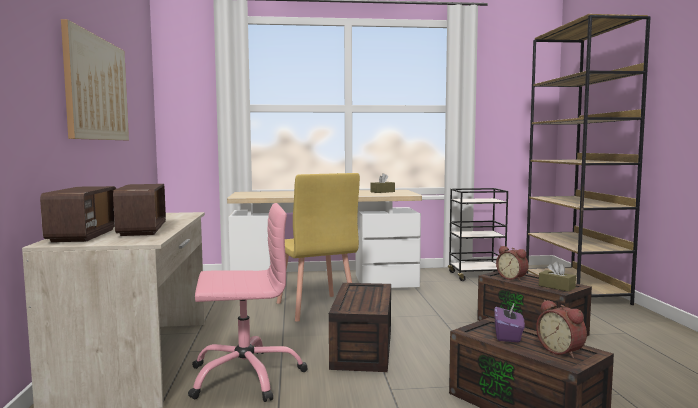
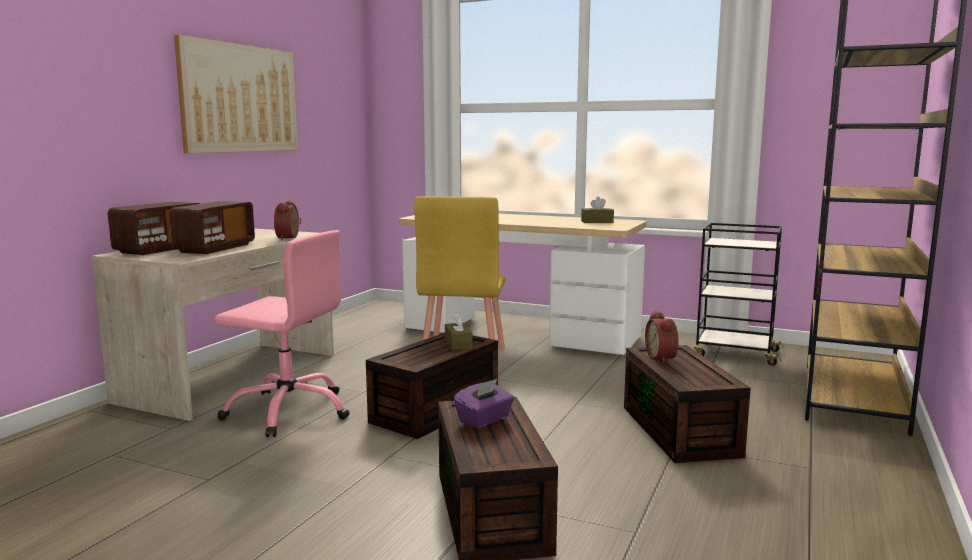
camera: 30 degrees right, 5 degrees up
alarm clock [536,300,587,358] -> alarm clock moved to [274,200,301,240]
brown tissue box [539,261,576,292] -> brown tissue box moved to [445,312,472,350]

